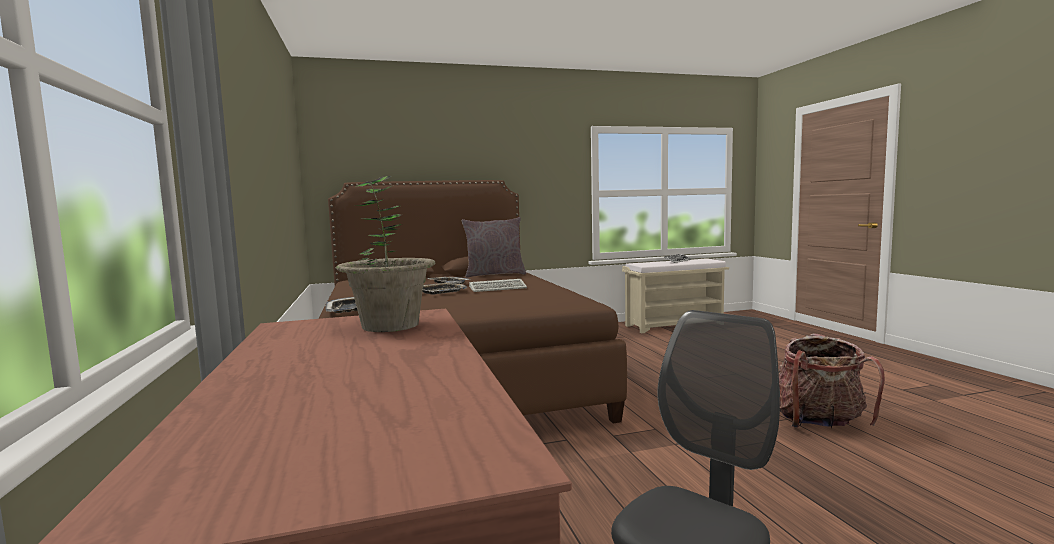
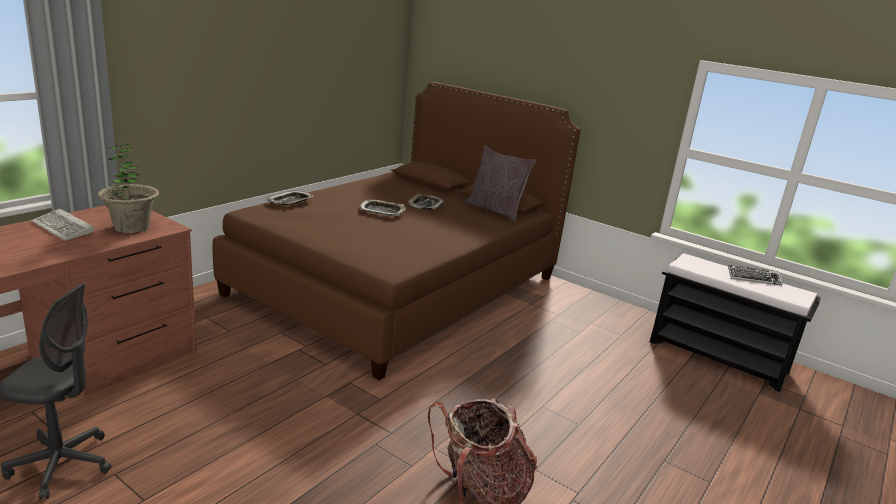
camera: 50 degrees right, 15 degrees up
keyboard [469,279,527,292] -> keyboard moved to [31,208,94,241]
beige bench [622,258,729,333] -> black bench [650,253,821,392]

